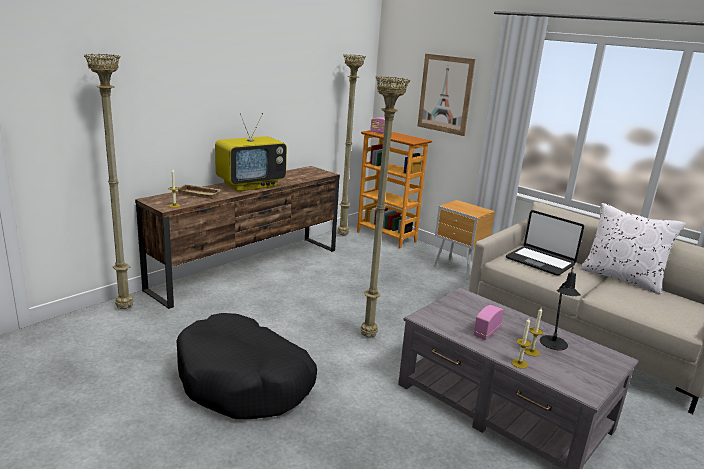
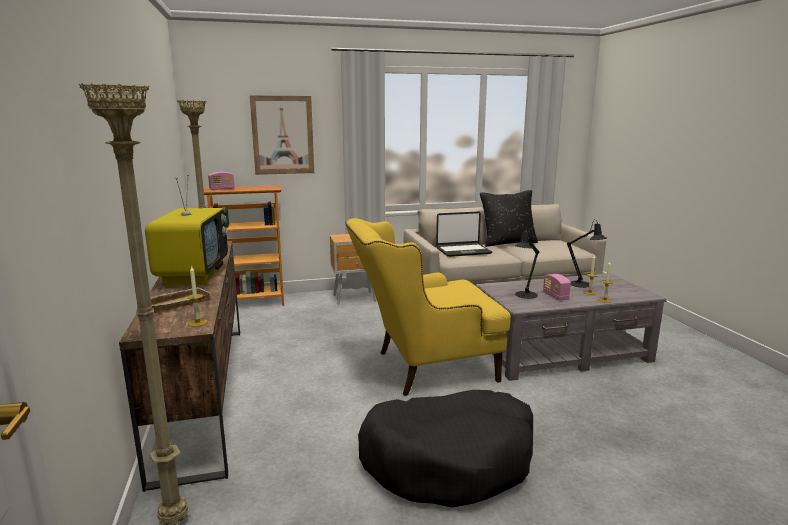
camera: 55 degrees left, 5 degrees down
beige floor lamp [361,76,410,338] -> yellow armchair [345,218,511,396]
white pillow [580,203,686,295] -> black pillow [480,190,538,247]
none -> black table lamp [515,226,539,299]

